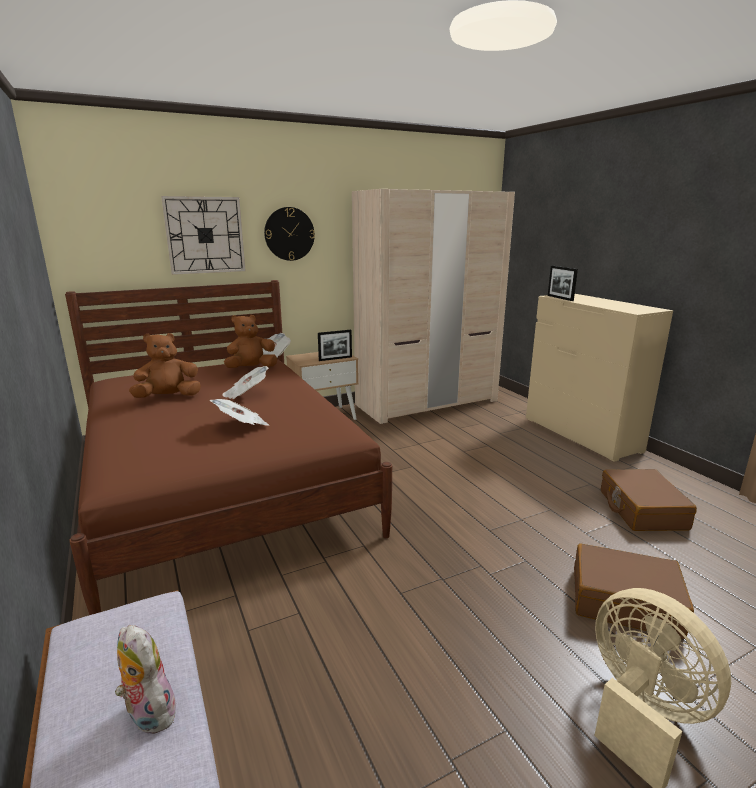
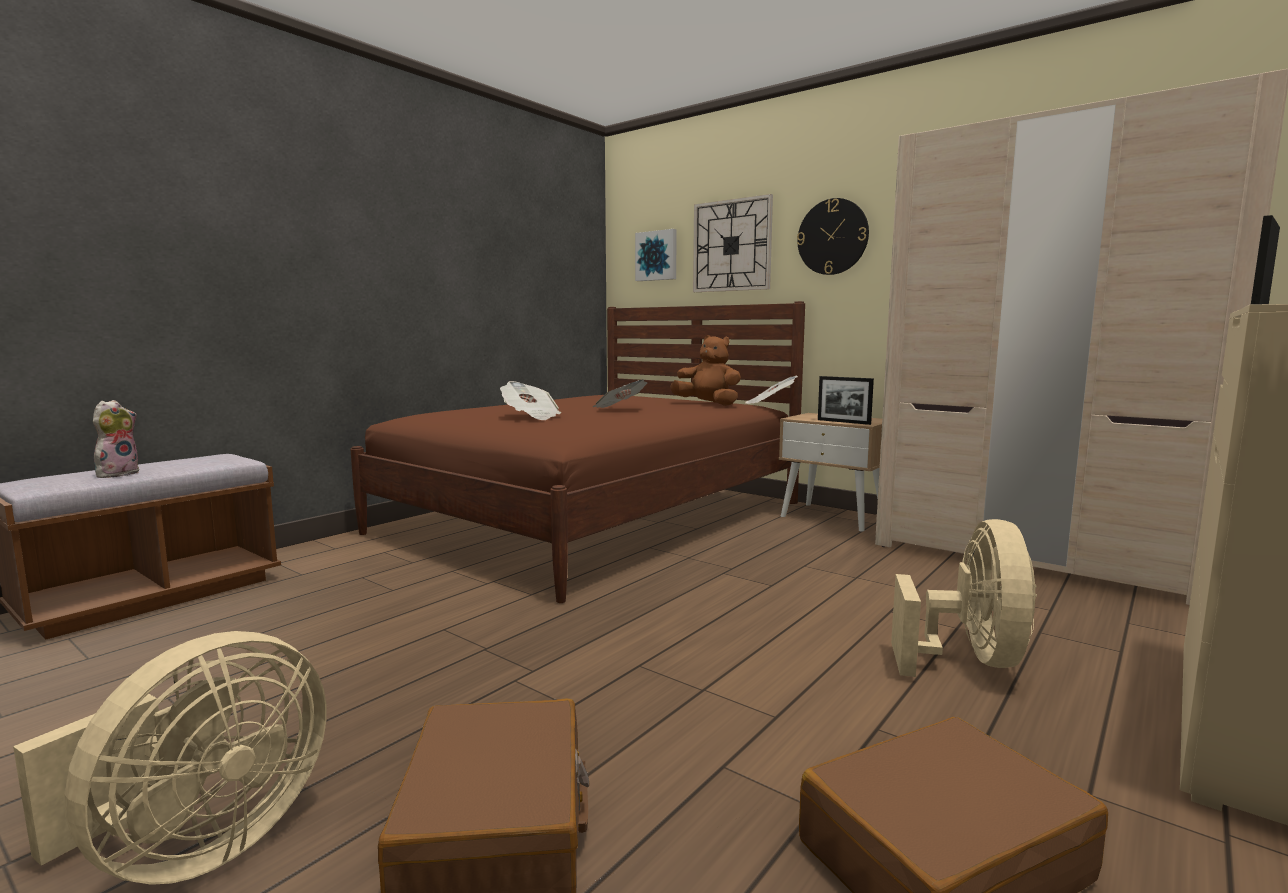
camera: 65 degrees right, 10 degrees down
brown plush toy [129,333,201,398] -> none
none -> picture [635,229,677,281]
none -> beige fan [891,519,1037,677]

